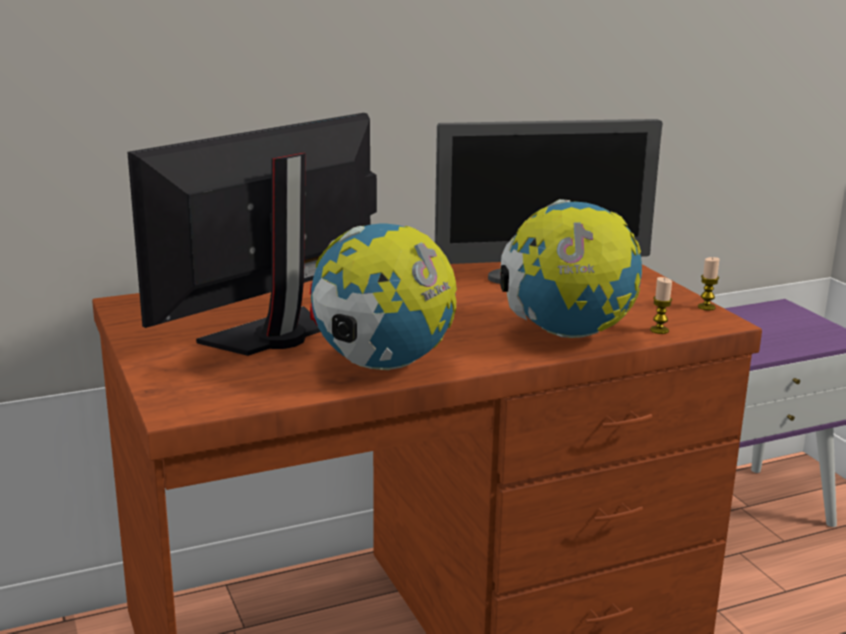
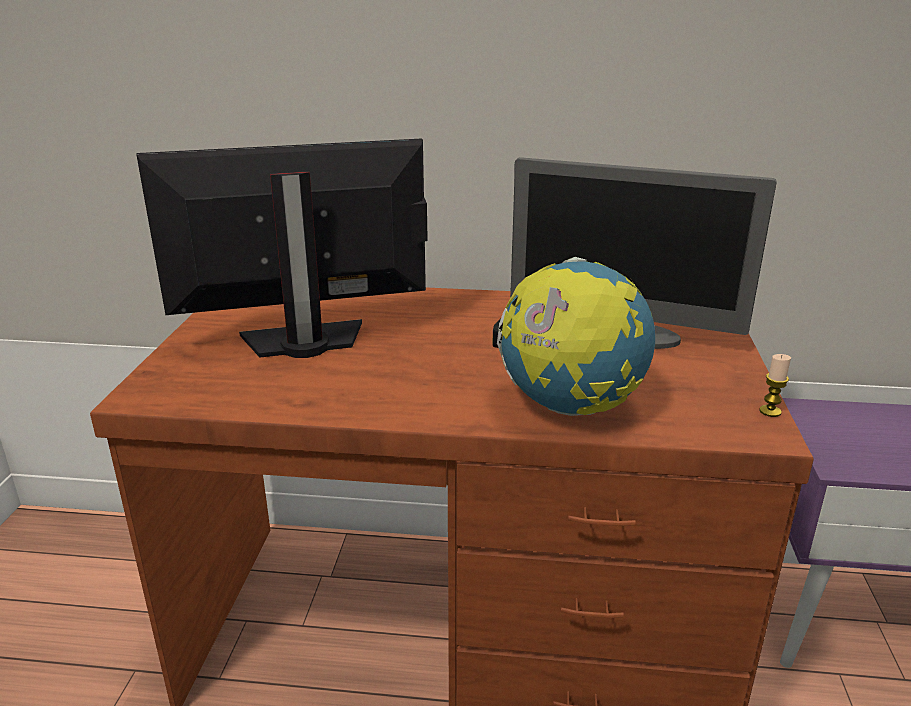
camera: 30 degrees right, 5 degrees up
globe [310,224,457,370] -> none
candle [650,277,672,334] -> none

